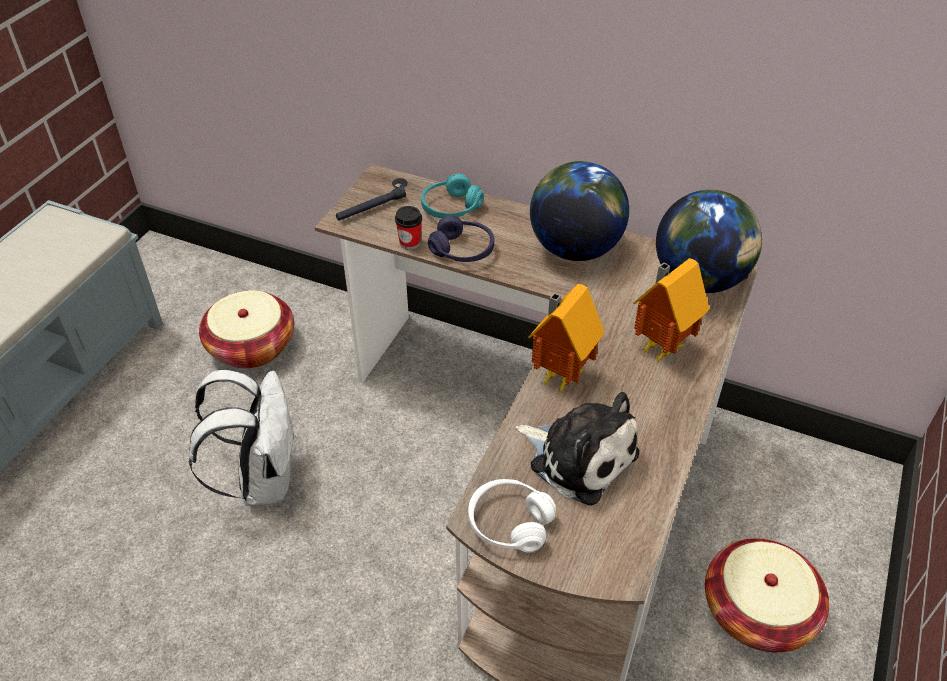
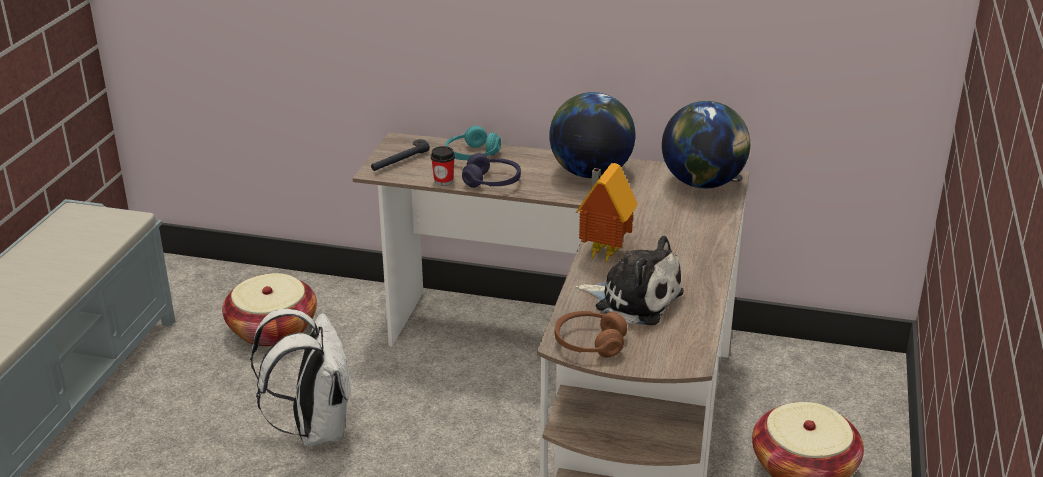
camera: 10 degrees left, 15 degrees down
white headphones [468,479,556,552] -> brown headphones [555,311,627,357]
toy house [634,258,709,363] -> none

